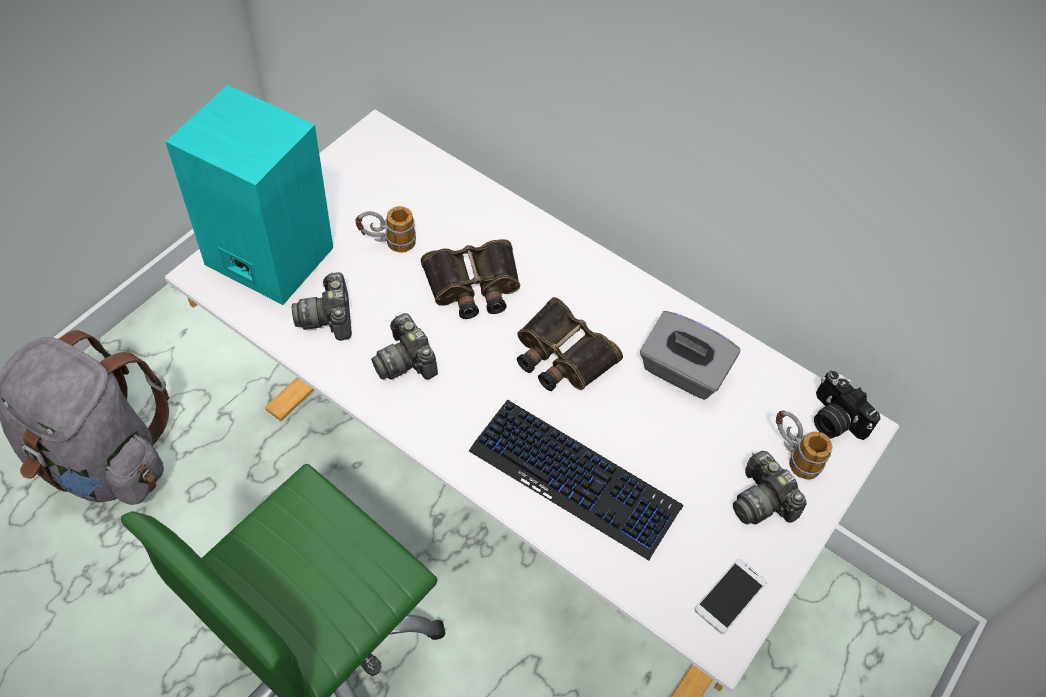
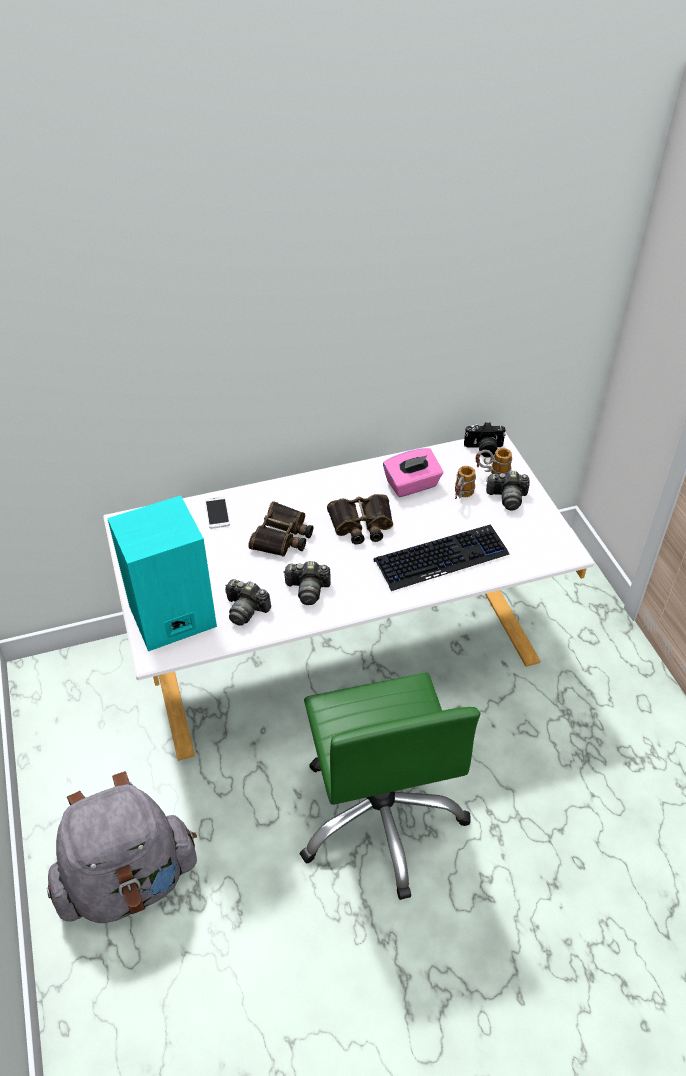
camera: 50 degrees left, 10 degrees down
mug [355,206,416,253] -> mug moved to [455,466,476,499]
grey tissue box [640,311,740,399] -> pink tissue box [383,448,443,497]
phone [695,559,766,634] -> phone moved to [205,496,230,529]

